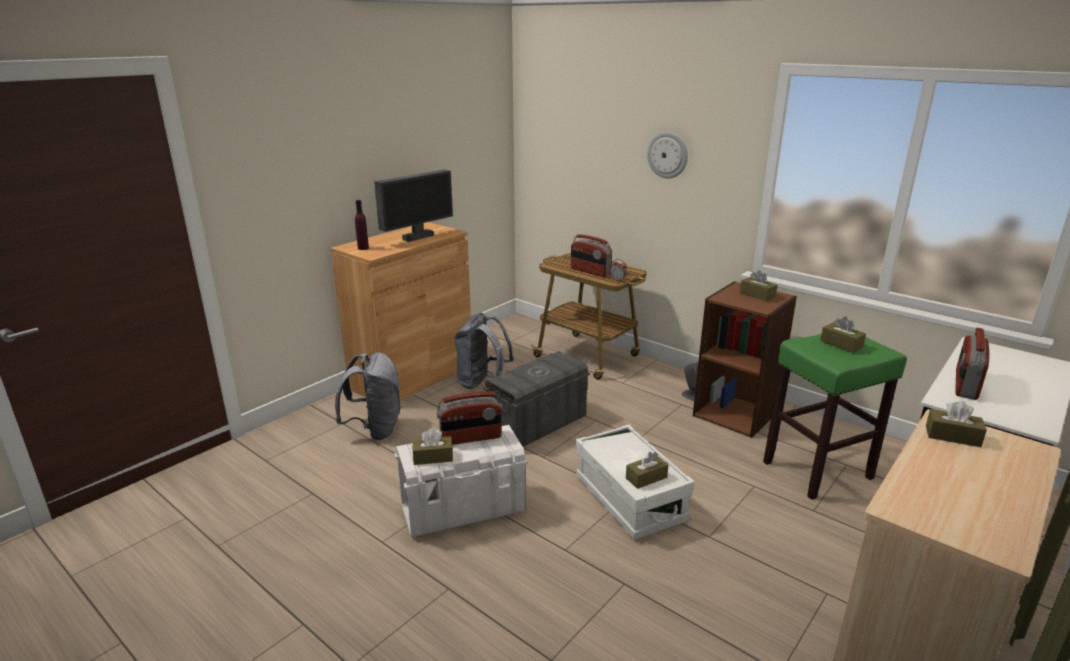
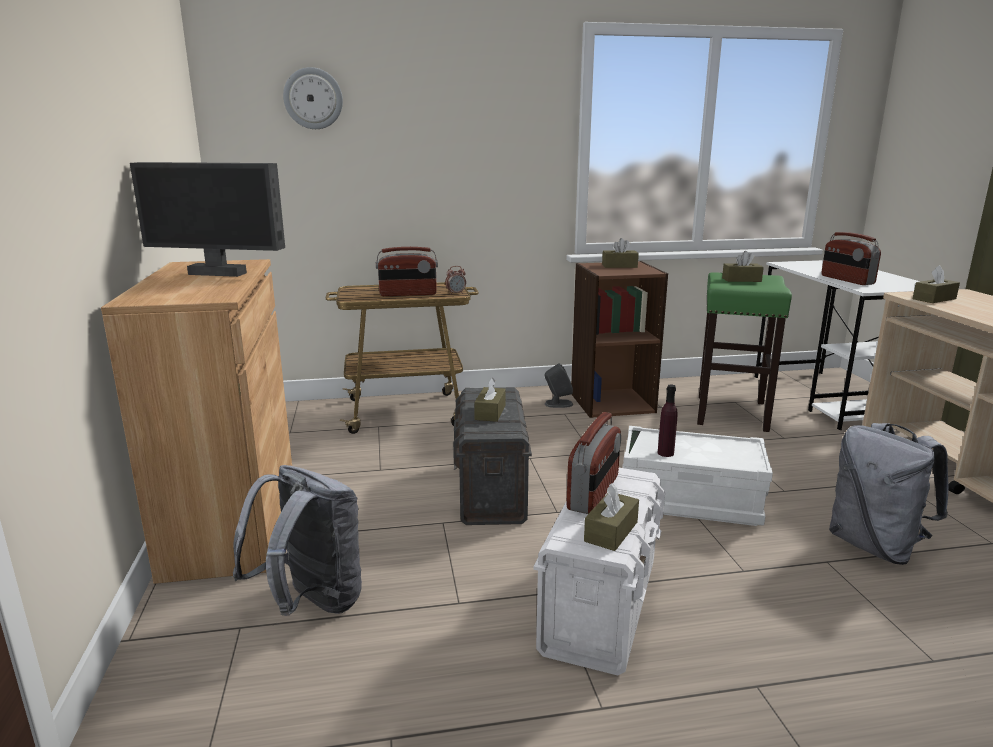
camera: 50 degrees left, 5 degrees down
purple bottle [355,200,369,250] -> purple bottle moved to [658,385,678,457]
monitor [374,169,453,242] -> monitor turned 105 degrees clockwise [130,162,285,277]
grey backpack [454,313,514,389] -> grey backpack moved to [829,423,948,565]
brown tissue box [626,452,669,489] -> brown tissue box moved to [474,378,506,422]
wall clock [647,132,688,179] -> wall clock moved to [283,67,343,129]

